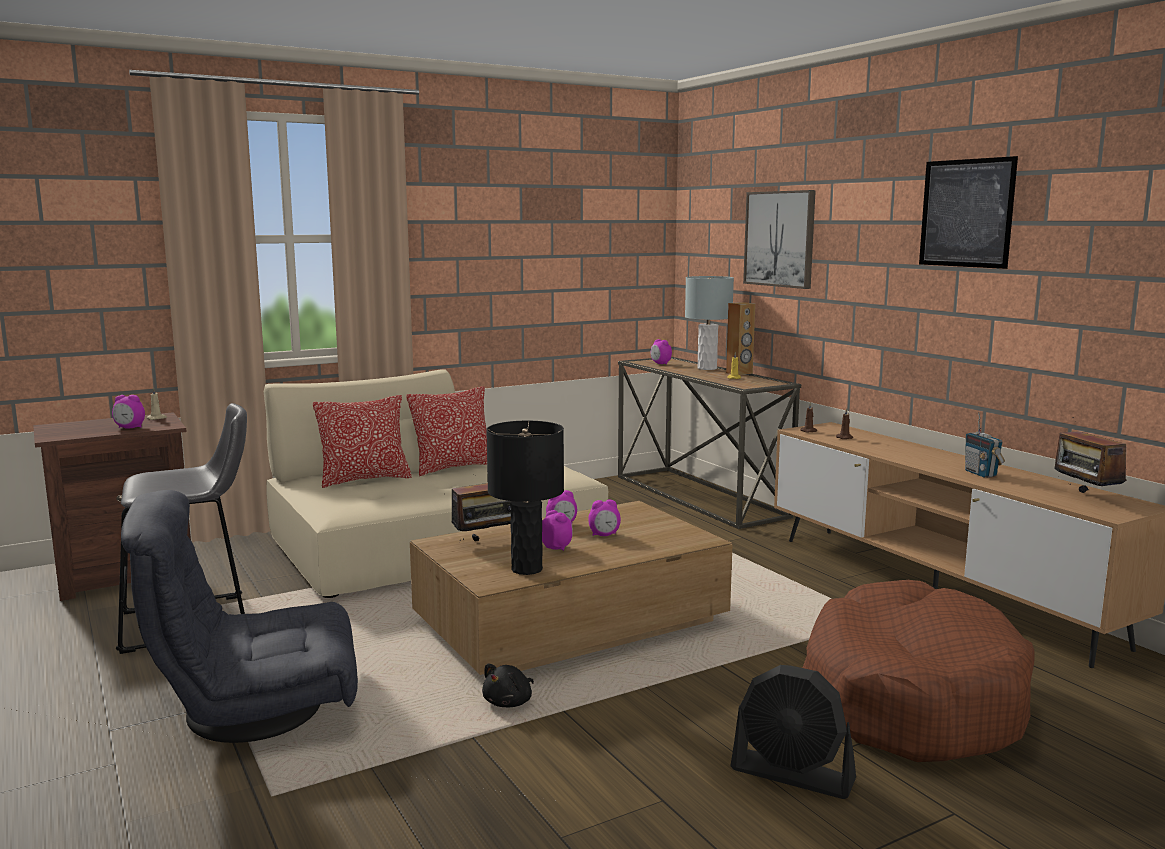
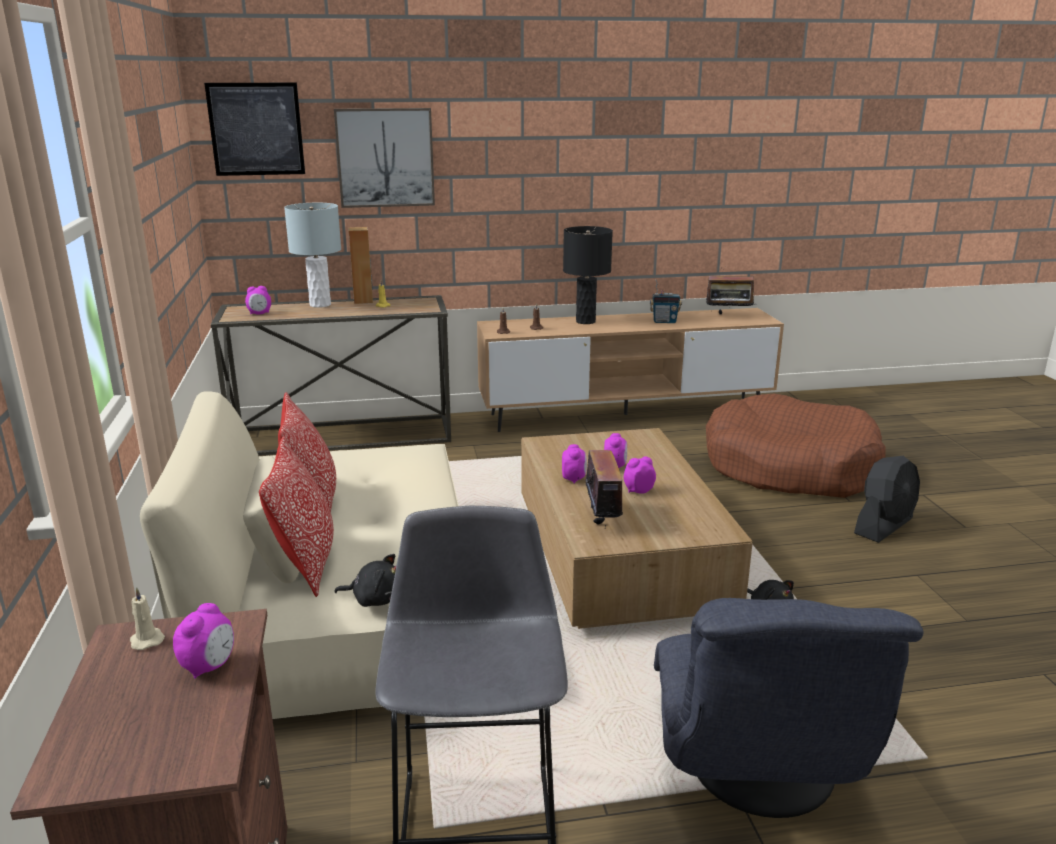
camera: 70 degrees left, 10 degrees up
black table lamp [486,421,564,575] -> black table lamp moved to [563,226,613,324]
picture [919,156,1018,269] -> picture moved to [204,83,305,176]
none -> black plush toy [335,554,396,607]

